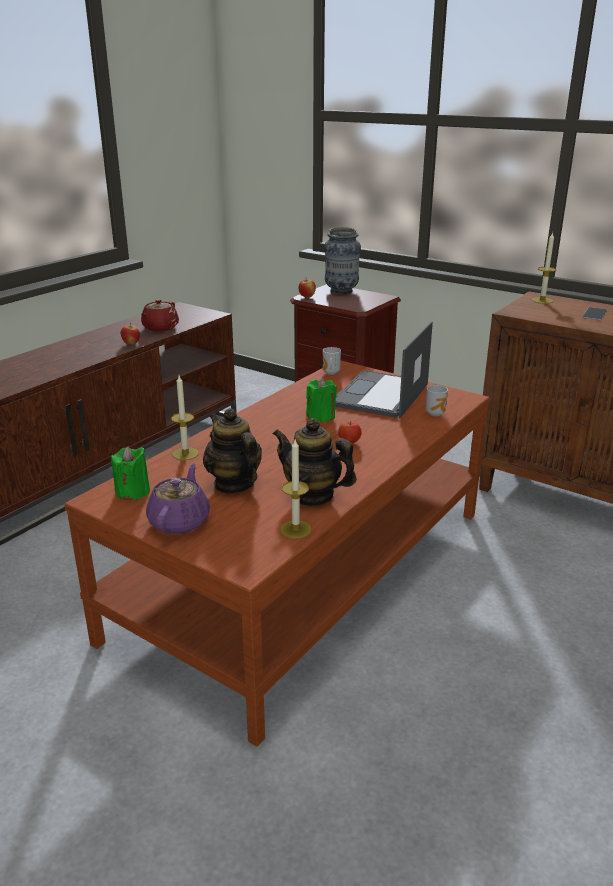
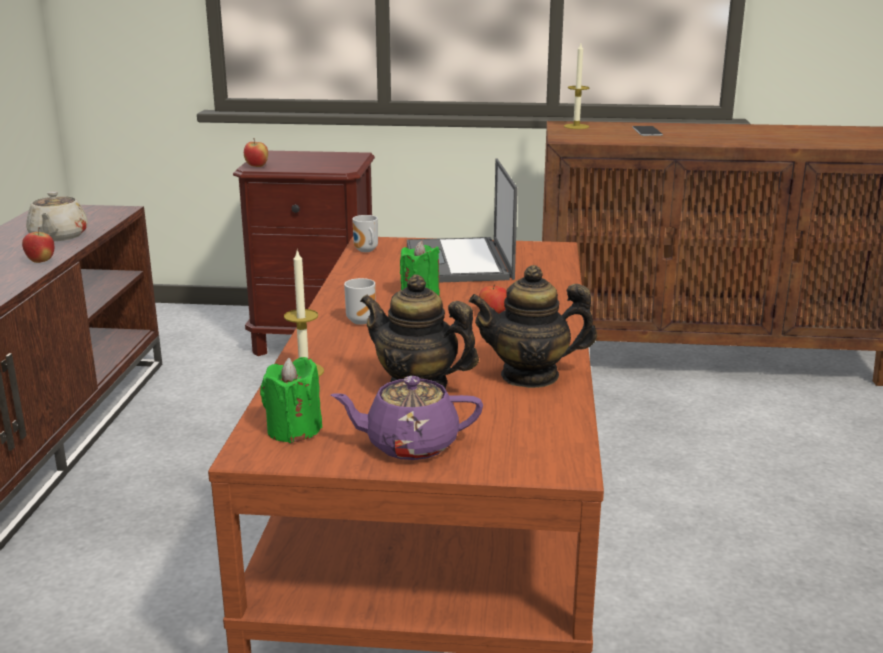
camera: 30 degrees left, 5 degrees down
red teapot [141,299,179,331] -> beige teapot [26,191,88,241]
purple teapot [146,463,210,534] -> purple teapot turned 75 degrees counterclockwise [330,376,483,460]
candle [280,440,312,539] -> none
vase [324,227,361,294] -> none
mug [426,385,448,416] -> mug moved to [344,278,376,325]

